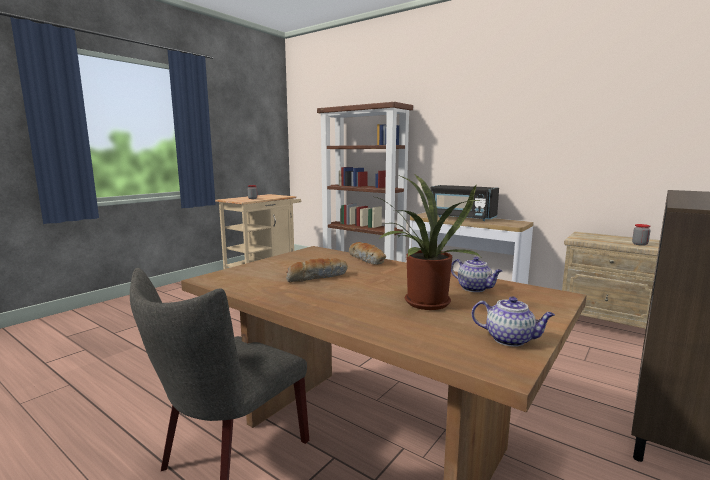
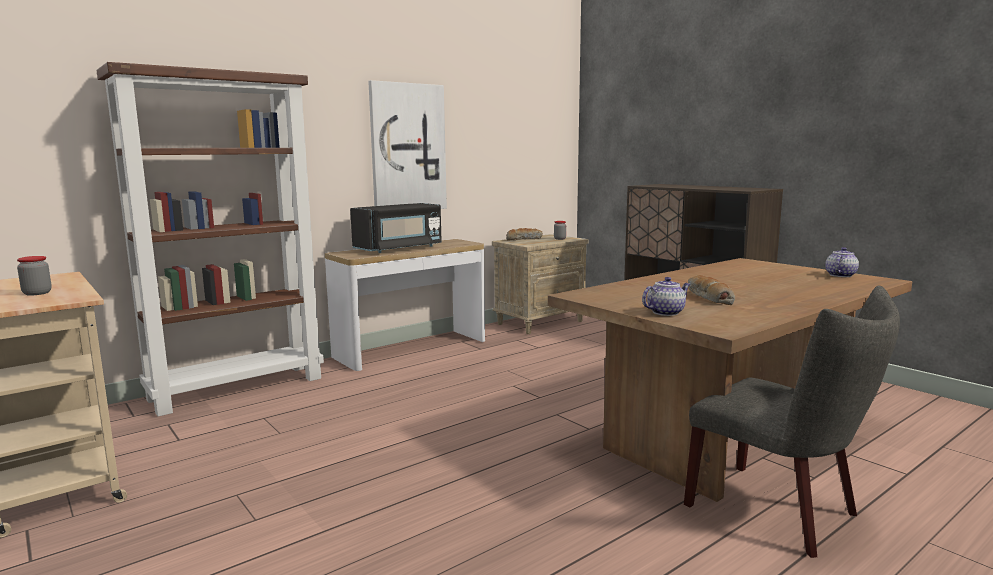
camera: 75 degrees left, 0 degrees up
bread [349,242,386,265] -> bread moved to [506,228,543,240]
potted plant [376,175,481,310] -> none
teapot [451,257,502,292] -> teapot moved to [642,277,690,316]
none -> picture [368,80,447,209]

